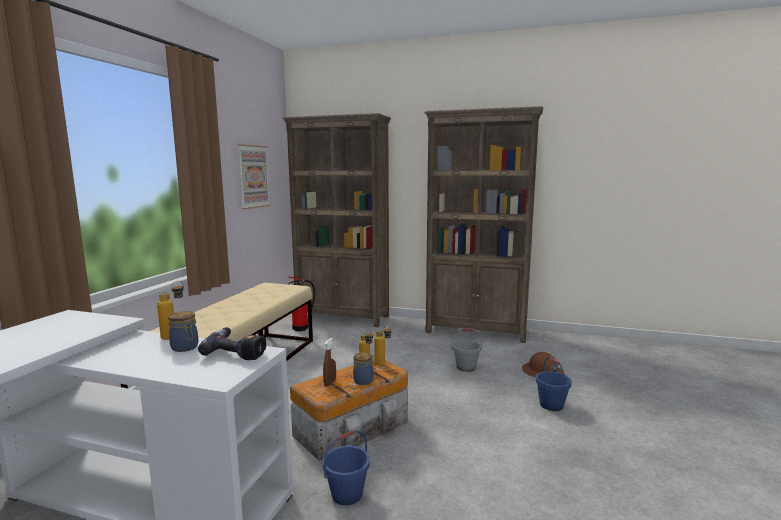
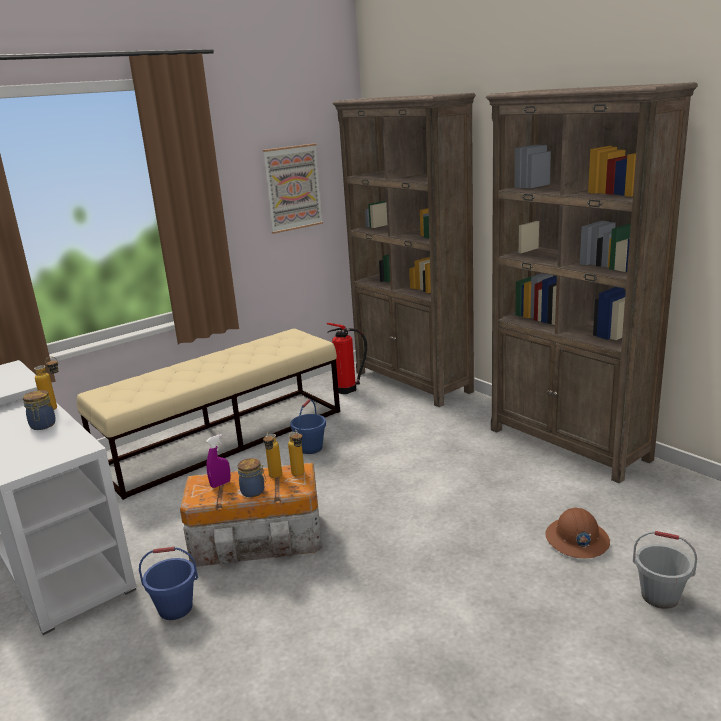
camera: 35 degrees right, 10 degrees up
power drill [198,327,266,360] -> none
brown spray bottle [323,337,336,387] -> purple spray bottle [206,434,231,488]
grey bucket [452,328,482,372] -> grey bucket moved to [633,531,697,609]
blue bucket [535,357,572,411] -> blue bucket moved to [290,399,326,454]

